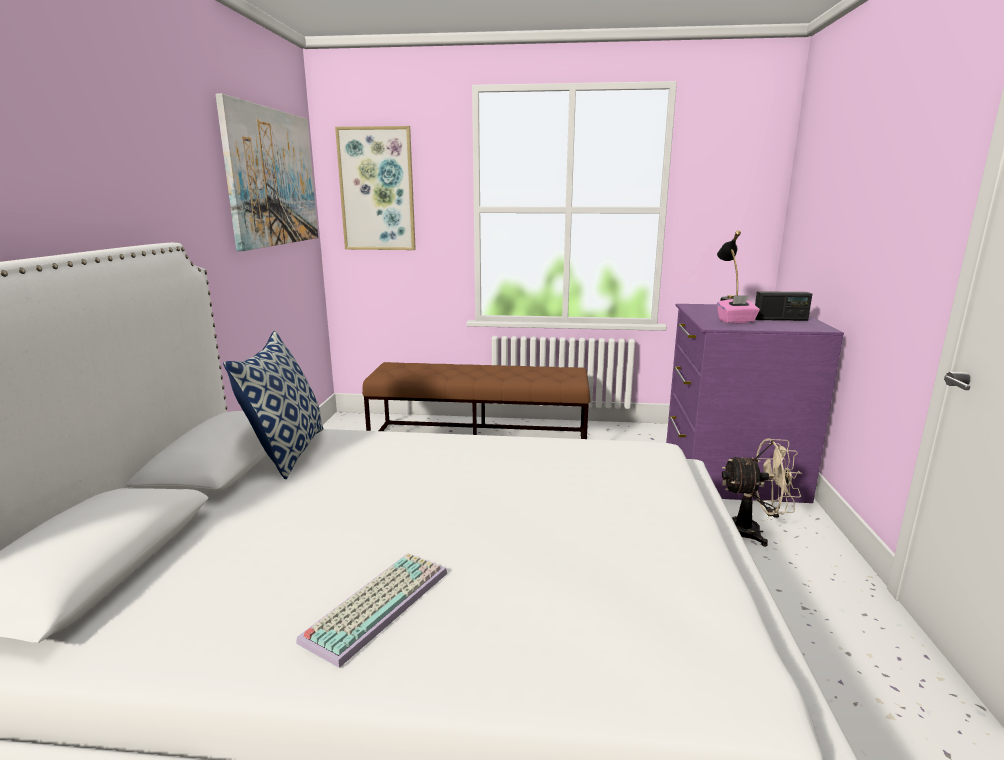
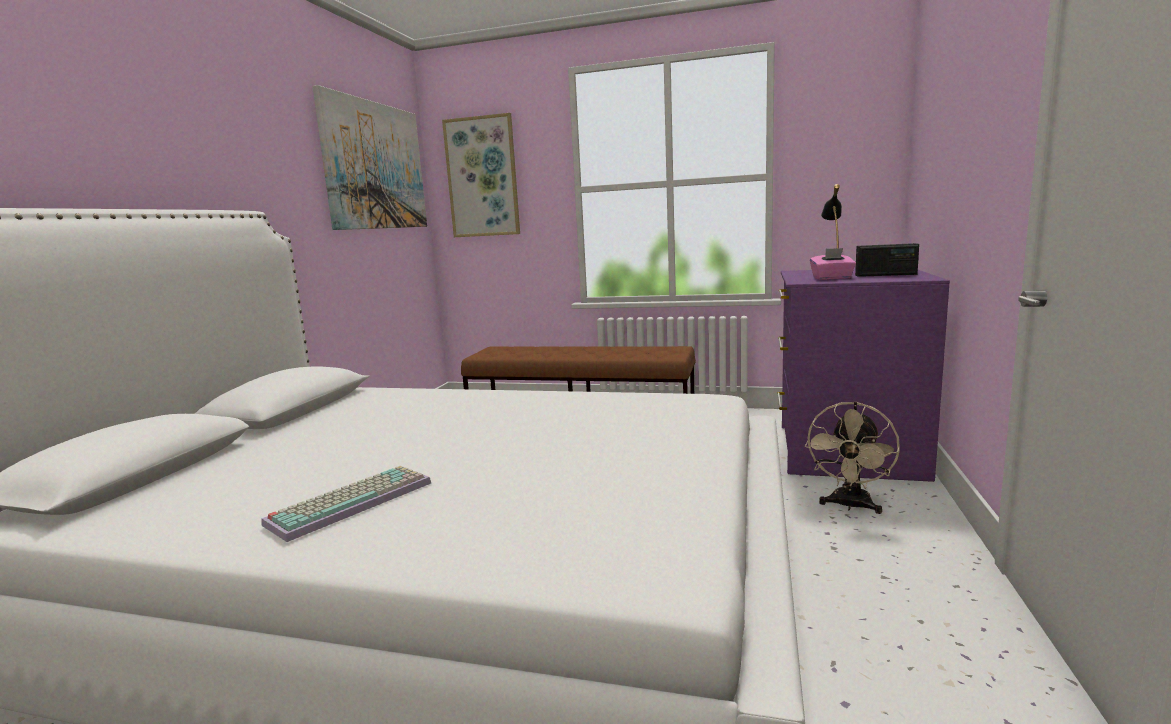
camera: 10 degrees right, 5 degrees down
pillow [223,331,324,480] -> none
beige fan [722,438,803,547] -> beige fan turned 105 degrees clockwise [805,401,900,514]

